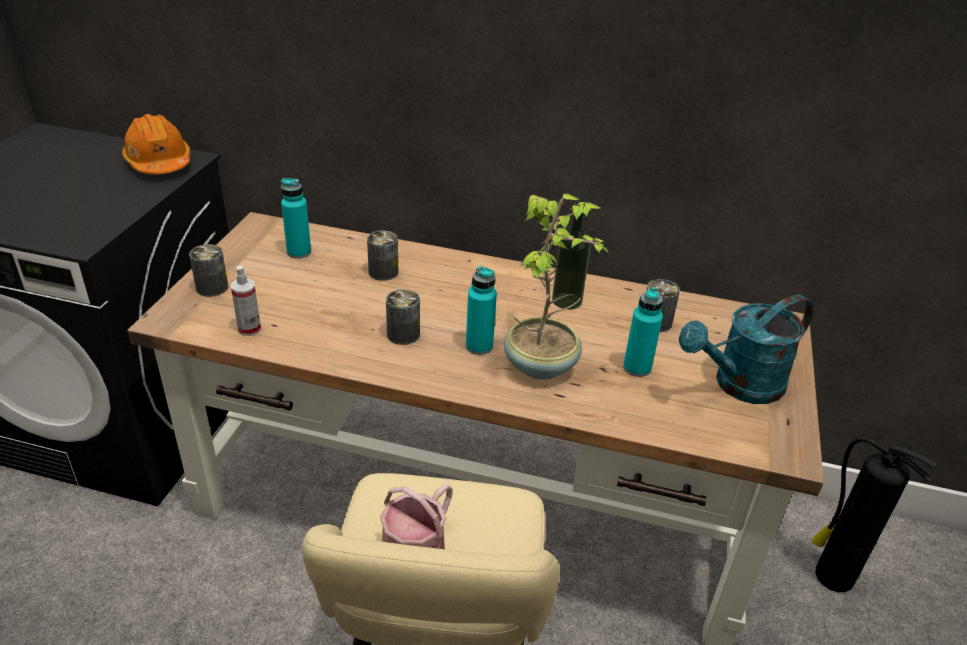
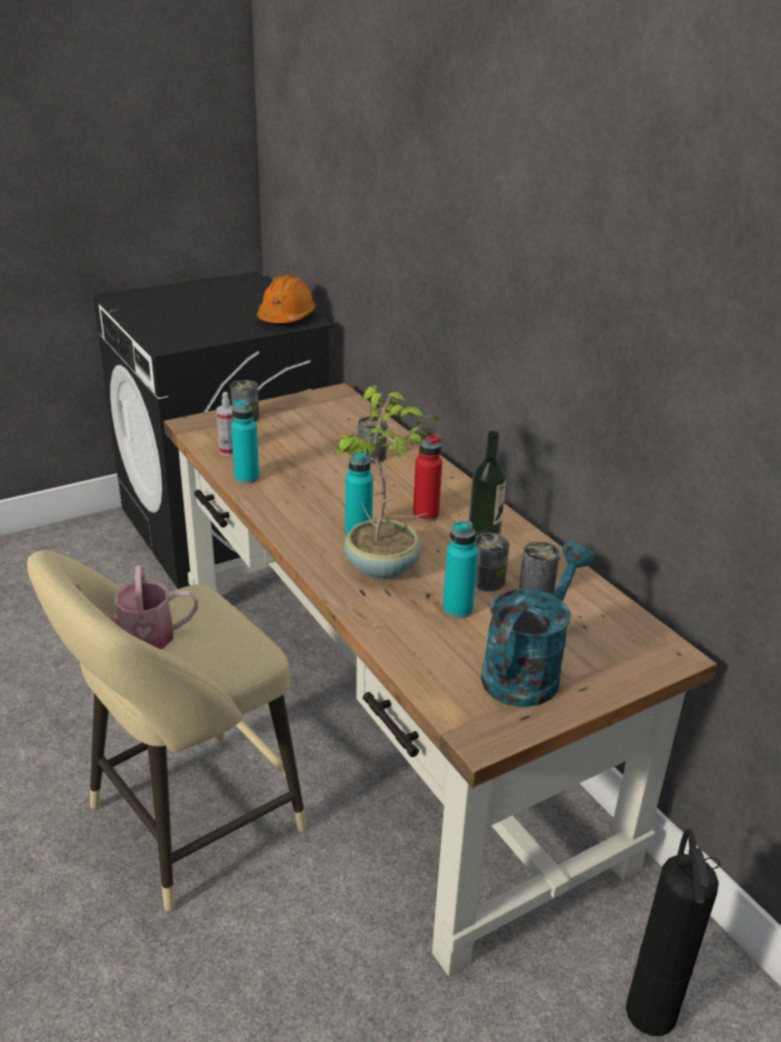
camera: 45 degrees right, 5 degrees down
turquoise bottle [281,178,311,259] -> turquoise bottle moved to [231,399,259,484]
can [386,289,420,345] -> can moved to [475,533,509,592]
turquoise watering can [679,295,813,404] -> turquoise watering can turned 105 degrees clockwise [481,542,594,707]
none -> red bottle [413,434,442,522]

